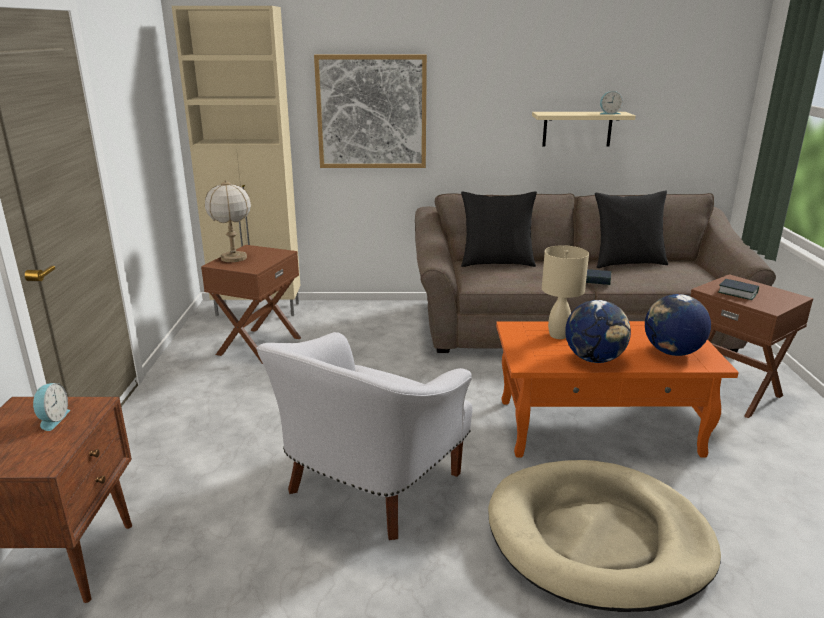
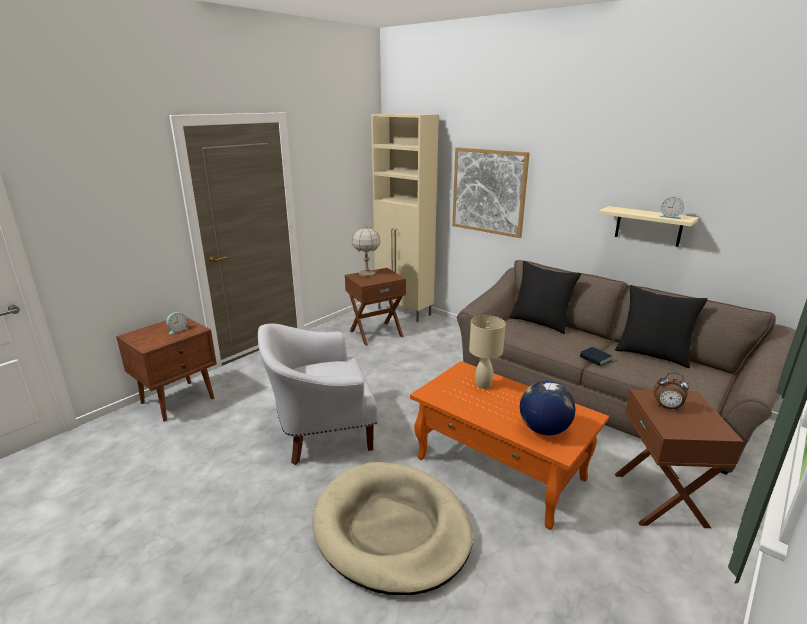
camera: 40 degrees right, 0 degrees up
globe [565,300,631,363] -> none
book [718,279,759,300] -> alarm clock [653,372,689,410]

